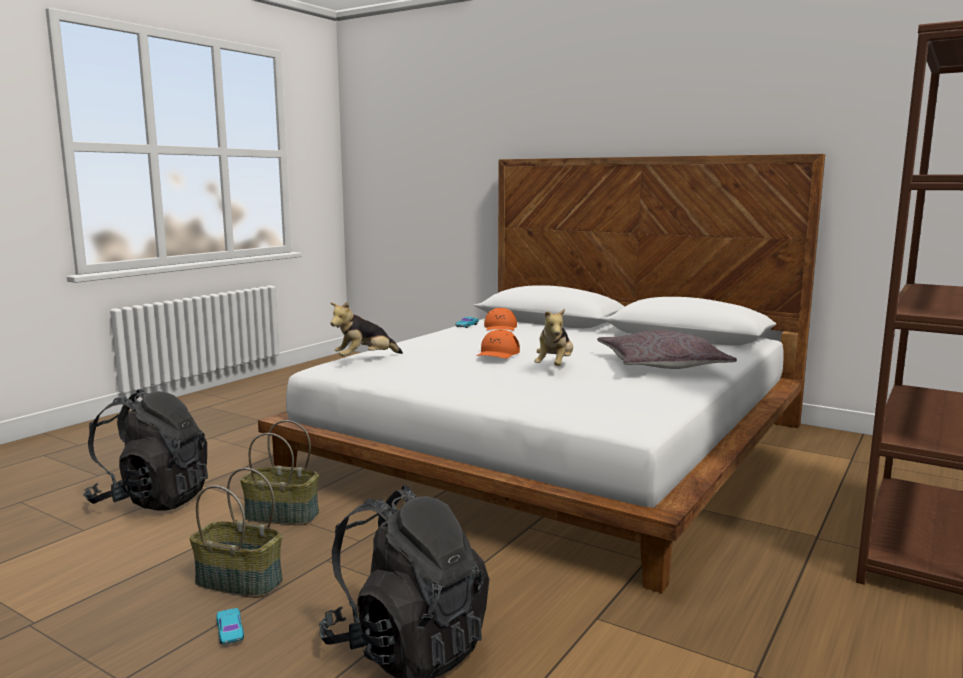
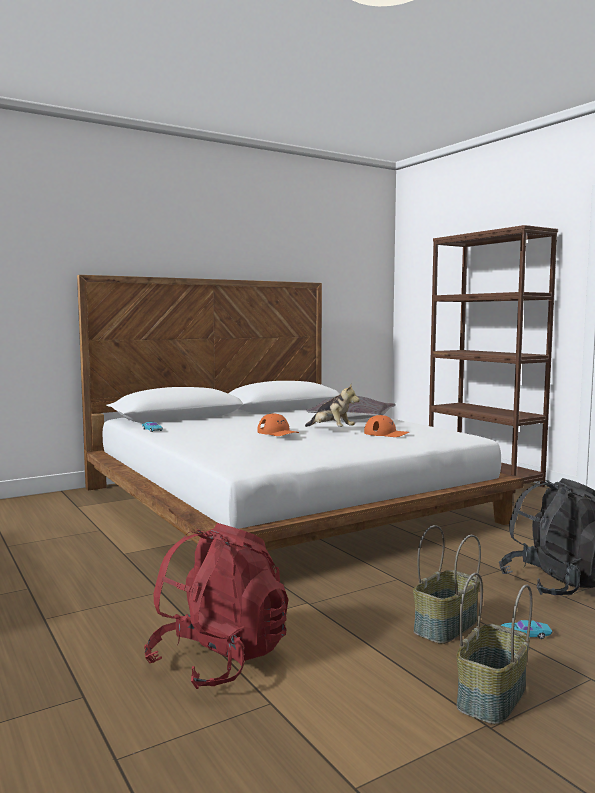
camera: 65 degrees left, 5 degrees down
black backpack [83,390,208,511] -> red backpack [144,523,289,689]
basket [240,420,319,525] -> basket moved to [456,573,532,725]
plush toy [331,302,403,356] -> none
orange cap [484,308,517,331] -> orange cap moved to [364,415,409,437]

